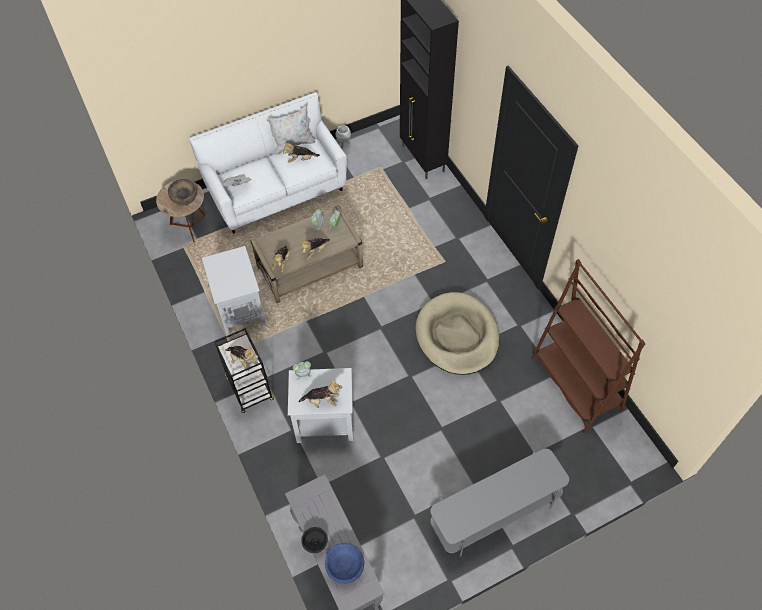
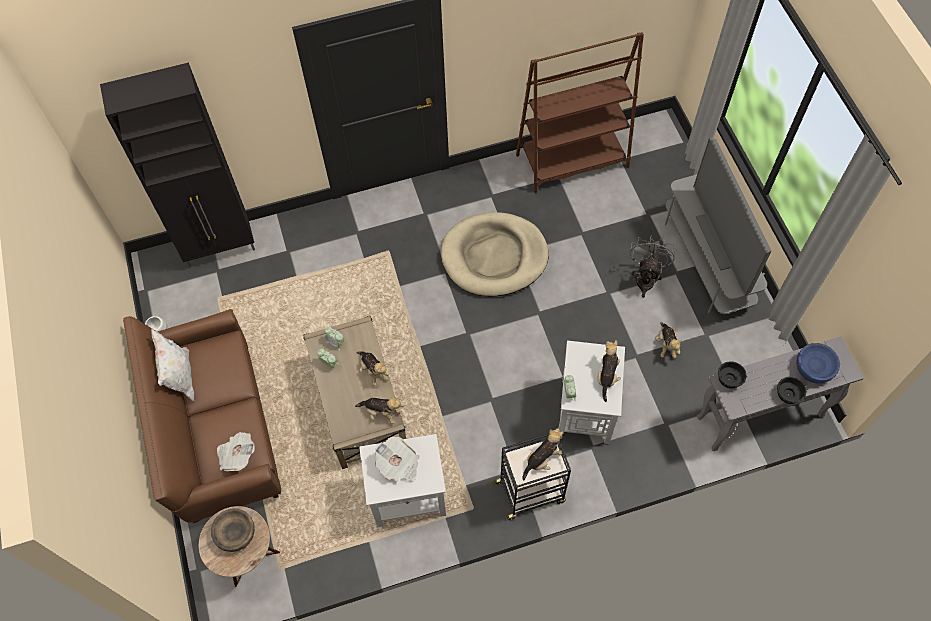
camera: 80 degrees left, 5 degrees up
white sofa [189,92,347,234] -> brown sofa [123,309,281,523]
plush toy [283,143,320,163] -> plush toy moved to [655,322,682,358]
none -> newspaper [375,437,419,482]
none -> grey fan [630,235,675,298]
none -> television [693,138,771,296]
none -> black bowl [718,361,746,389]

